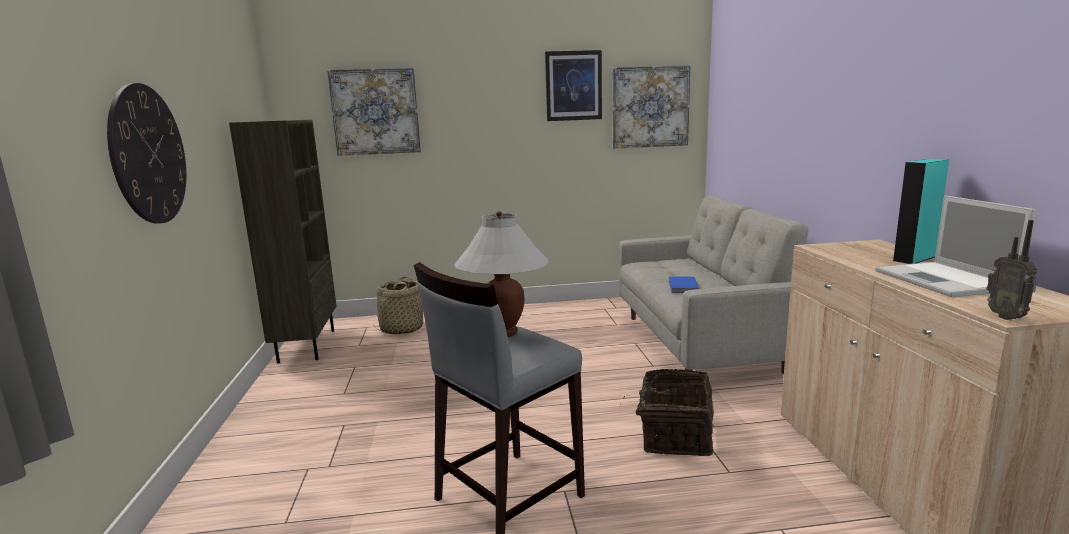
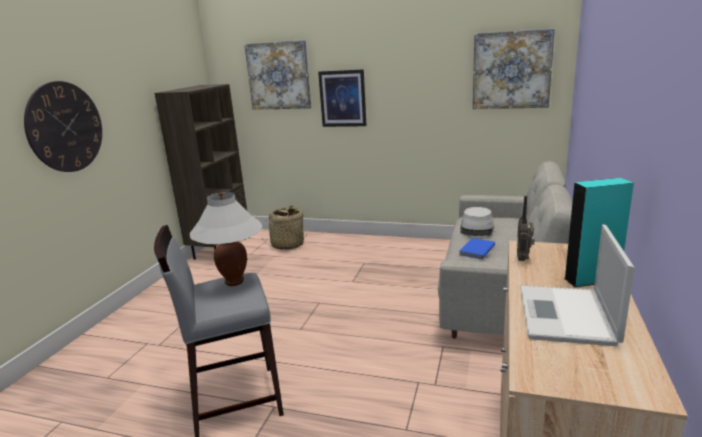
camera: 25 degrees right, 5 degrees up
picture [545,50,602,121] -> picture moved to [318,69,367,127]
basket [624,369,714,456] -> none
radio [986,220,1037,320] -> radio moved to [517,196,535,261]
none -> grey hat [460,207,494,236]

